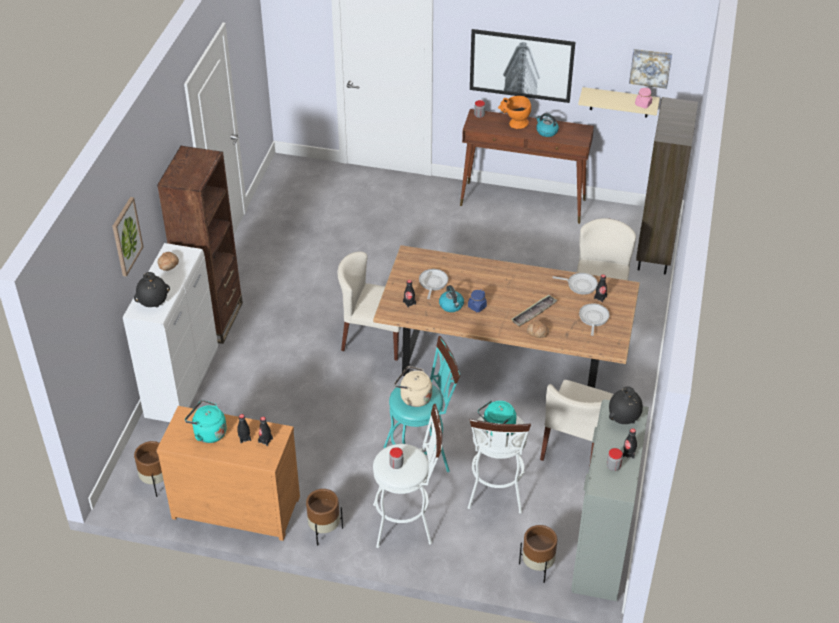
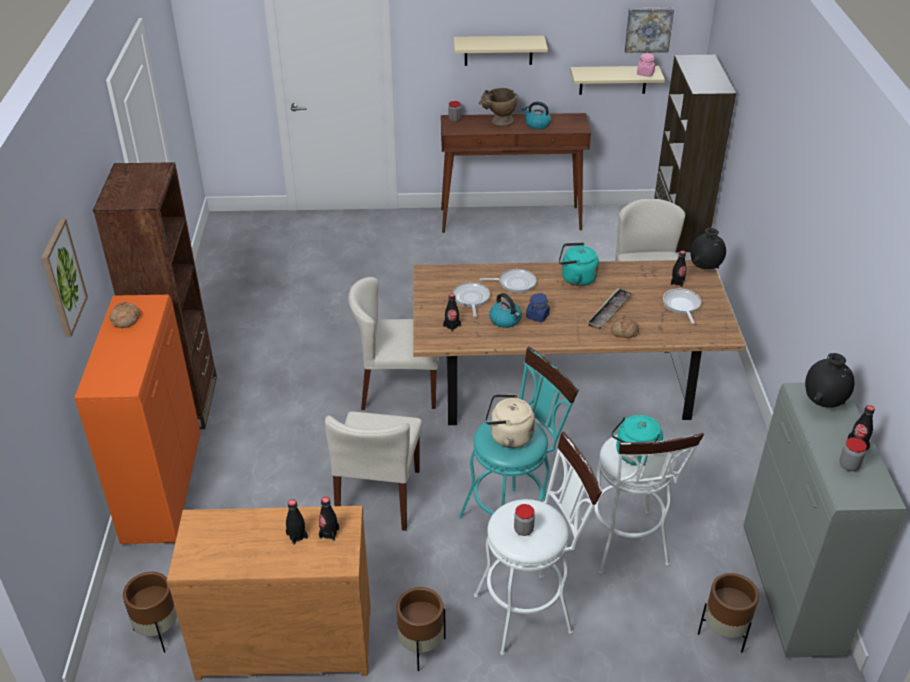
camera: 15 degrees left, 5 degrees down
white cabinet [123,243,218,422] -> orange cabinet [74,295,200,544]
black vase [134,272,170,307] -> black vase moved to [690,228,726,269]
turquoise kettle [185,400,227,443] -> turquoise kettle moved to [559,242,599,286]
picture [470,29,575,103] -> beige shelf [453,36,548,66]
orange vase [498,96,531,129] -> beige vase [479,88,517,126]
beige chair [540,380,614,468] -> beige chair moved to [325,411,422,531]
frying pan [552,273,598,295] -> frying pan moved to [479,269,537,293]

